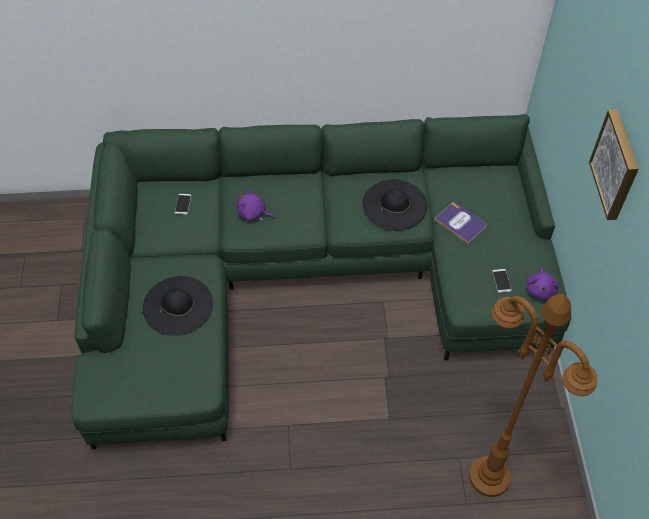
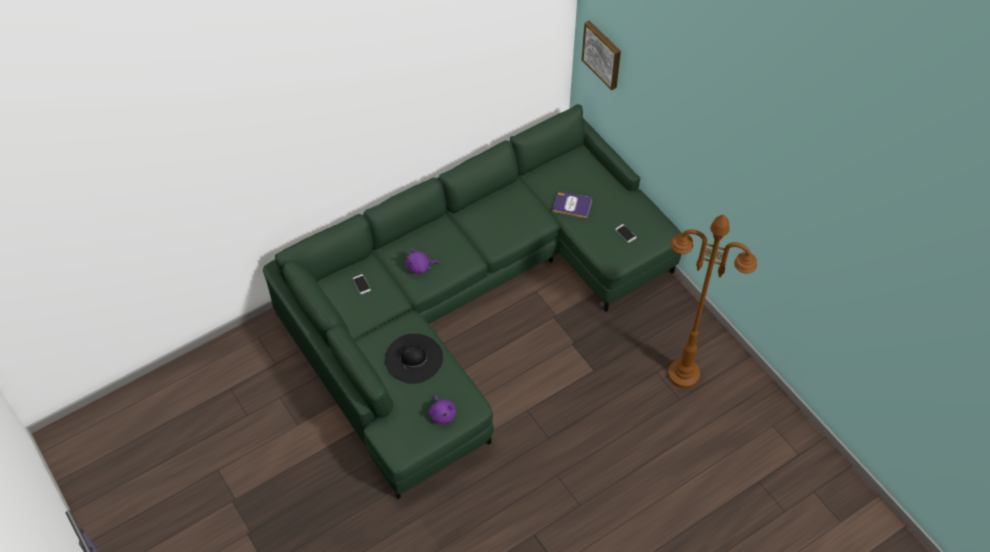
camera: 30 degrees left, 0 degrees up
black hat [362,179,428,231] -> none
purple plush toy [526,267,559,300] -> purple plush toy moved to [429,395,456,424]
picture [589,109,639,220] -> picture moved to [582,20,621,90]

